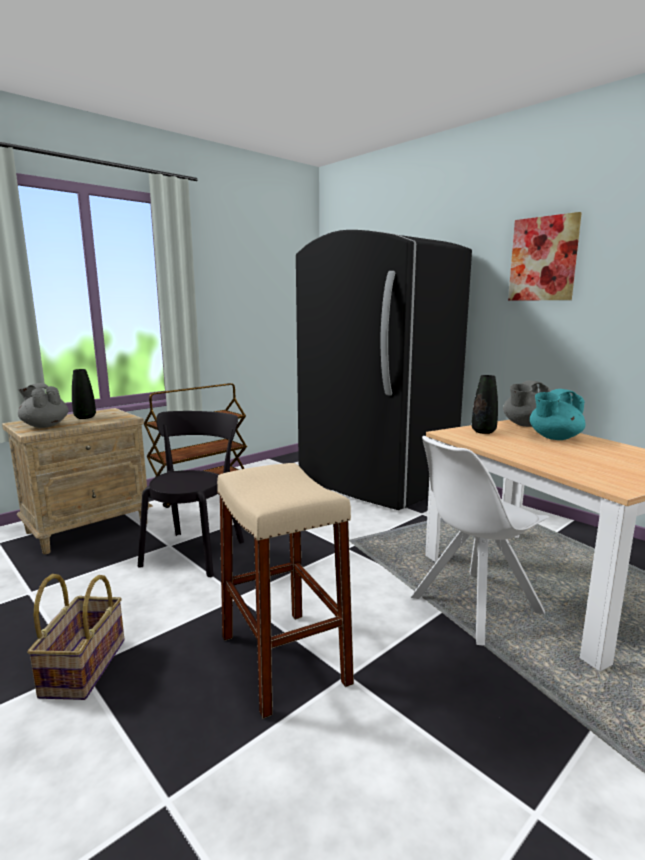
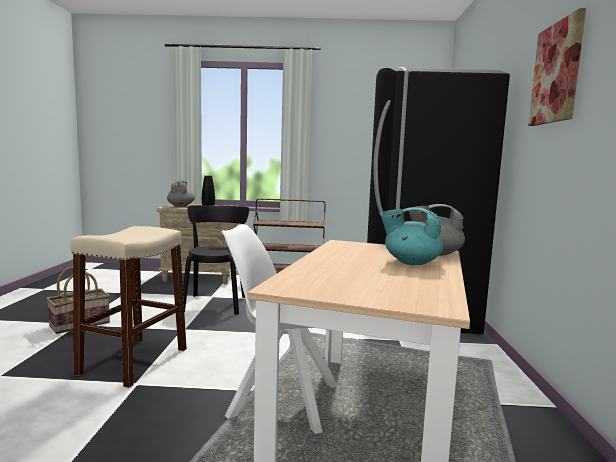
camera: 45 degrees right, 5 degrees down
black chair [138,411,244,577] -> black chair turned 60 degrees counterclockwise [183,205,249,315]
black vase [472,375,498,434] -> none

